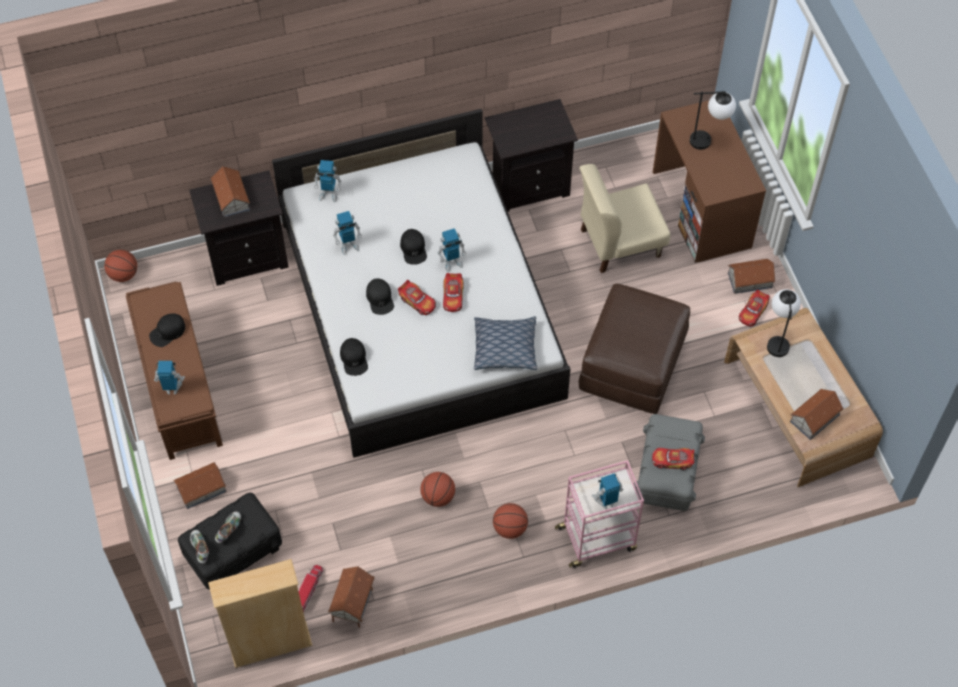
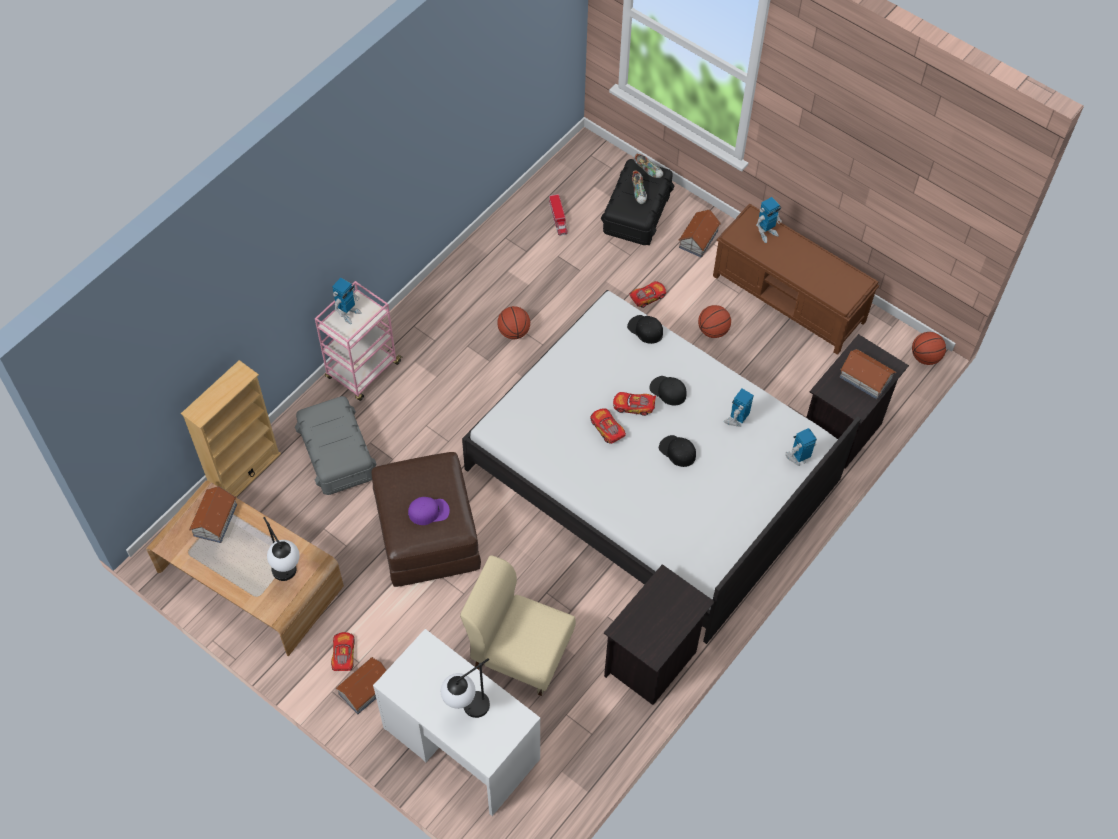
camera: 145 degrees right, 0 degrees up
black cap [149,313,185,347] -> none
beige bookcase [208,559,313,668] -> beige bookcase moved to [181,360,281,497]
toy house [328,566,375,628] -> none
toy robot [438,228,466,272] -> none
pillow [474,316,537,370] -> none
basketball [493,503,528,539] -> basketball moved to [698,305,731,338]
beige chair [579,164,670,273] -> beige chair turned 105 degrees counterclockwise [460,555,576,696]
toy car [652,448,694,470] -> toy car moved to [629,281,666,308]
brown desk [653,100,766,263] -> white desk [373,629,541,816]
none -> purple cap [408,497,450,525]

